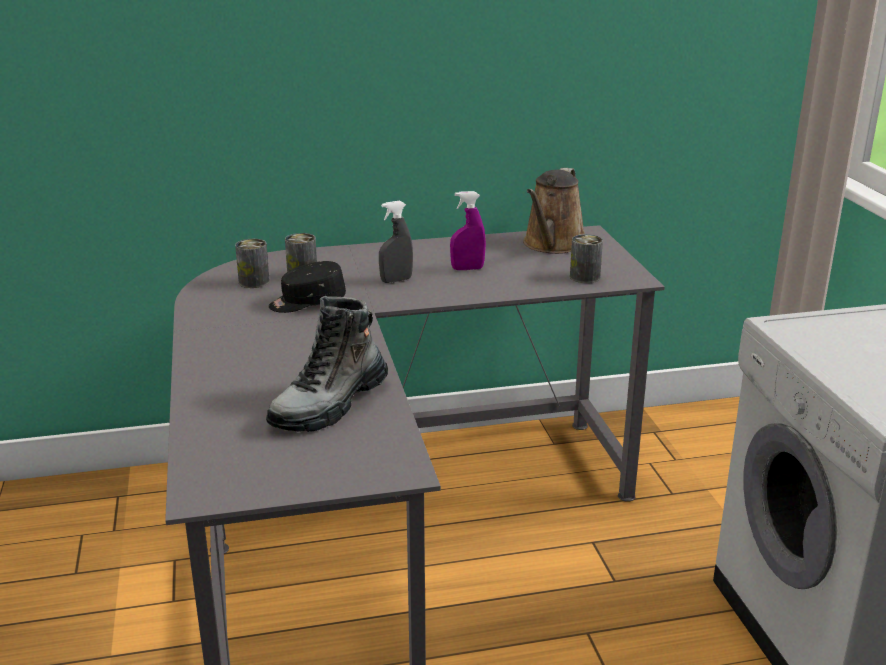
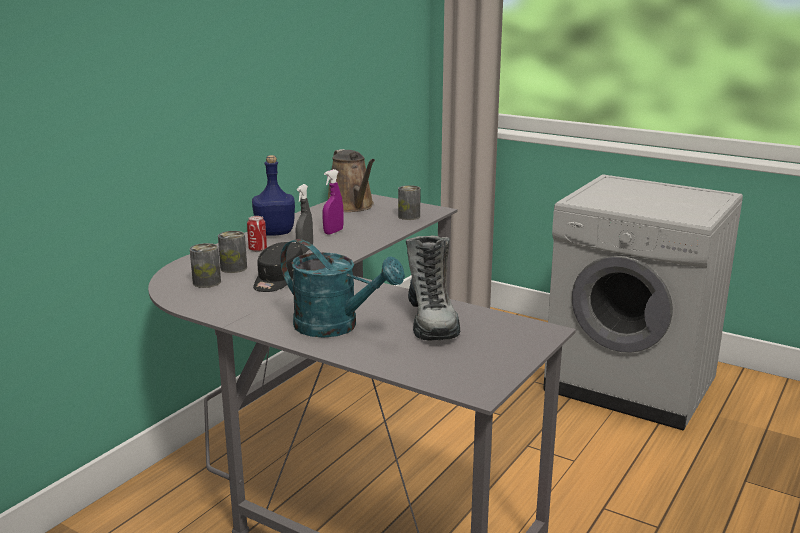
camera: 45 degrees left, 5 degrees down
none -> can [247,216,267,252]
none -> blue bottle [252,155,295,236]
none -> turquoise watering can [280,239,405,338]

